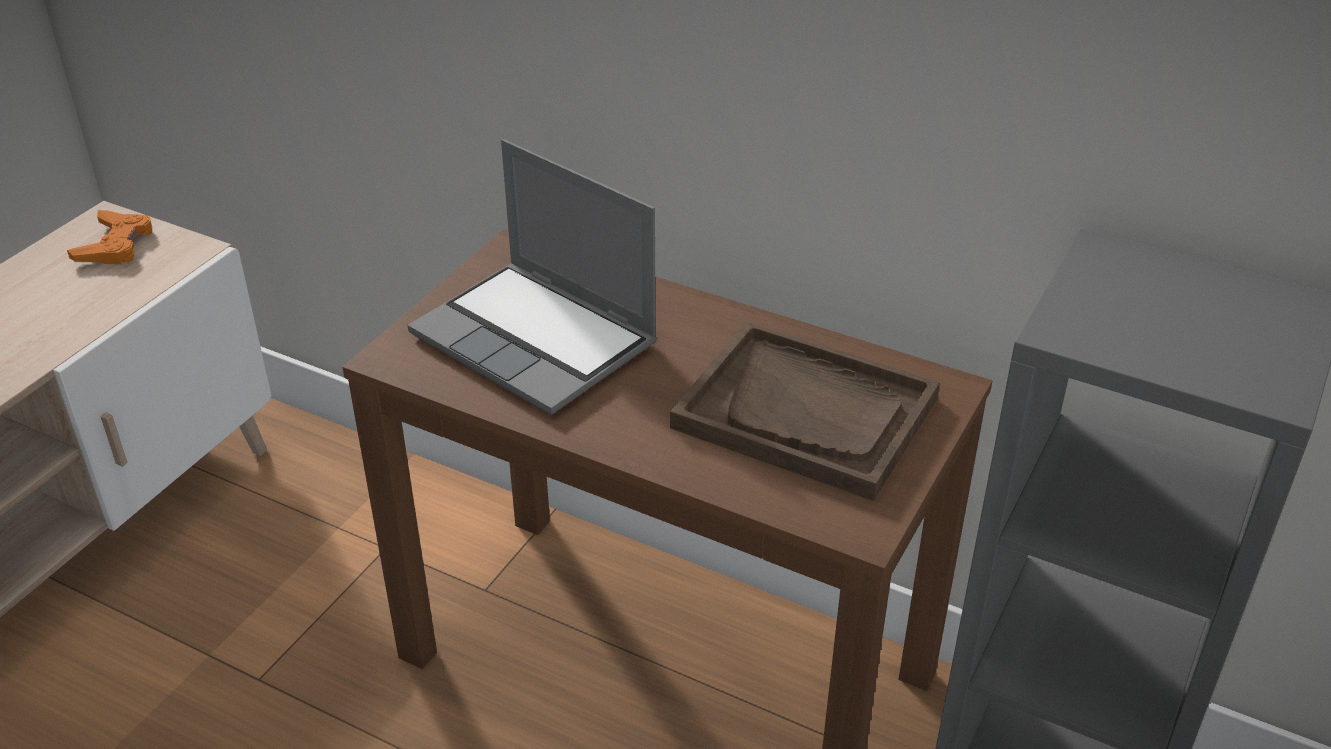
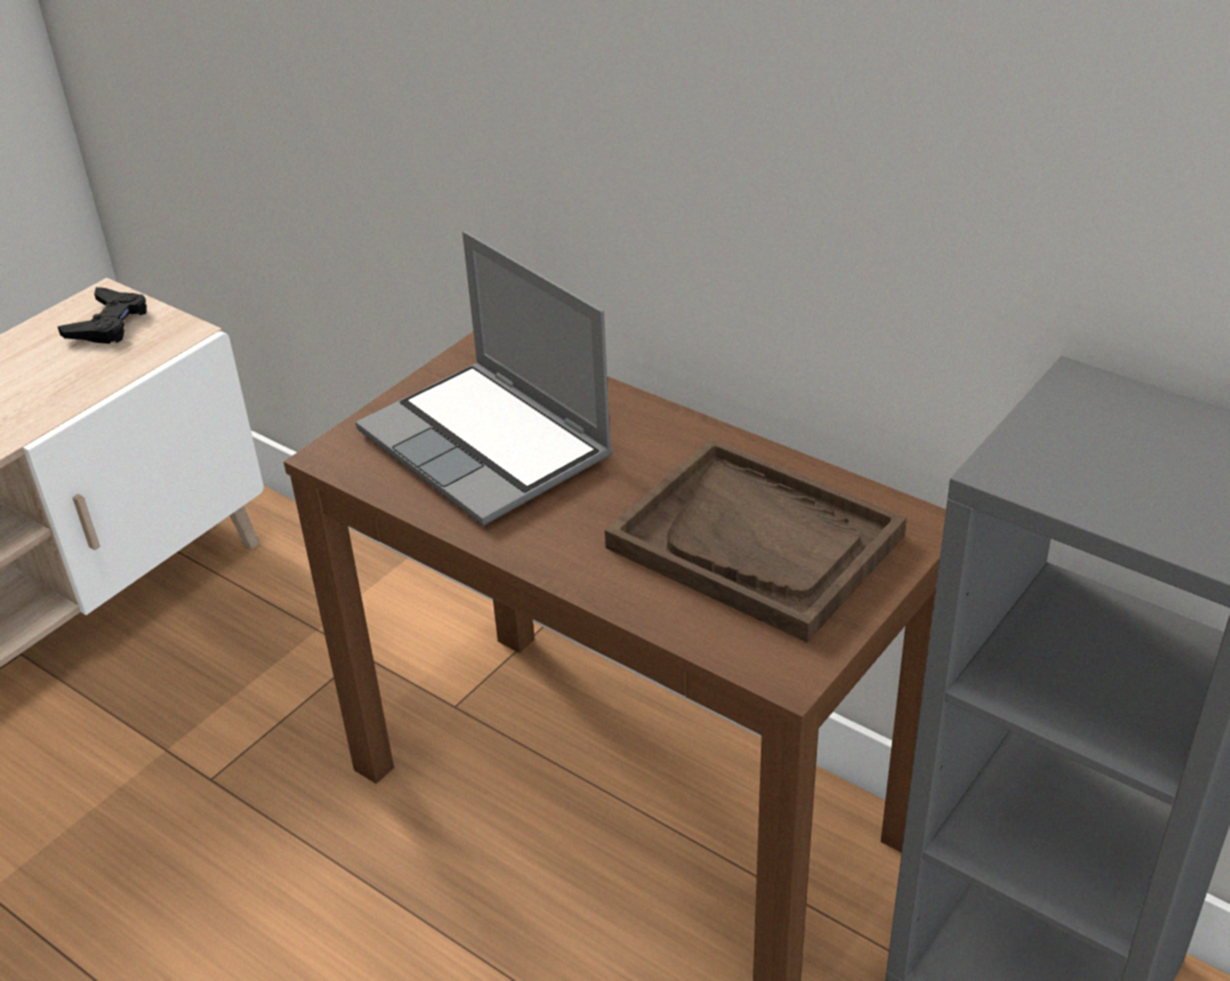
camera: 10 degrees right, 0 degrees up
orange game controller [67,210,152,265] -> black game controller [58,287,147,344]

